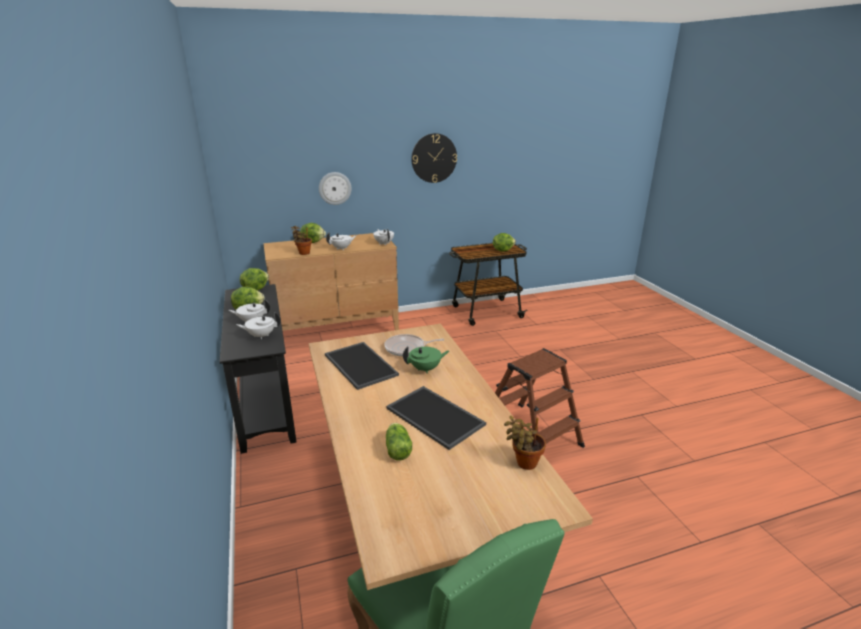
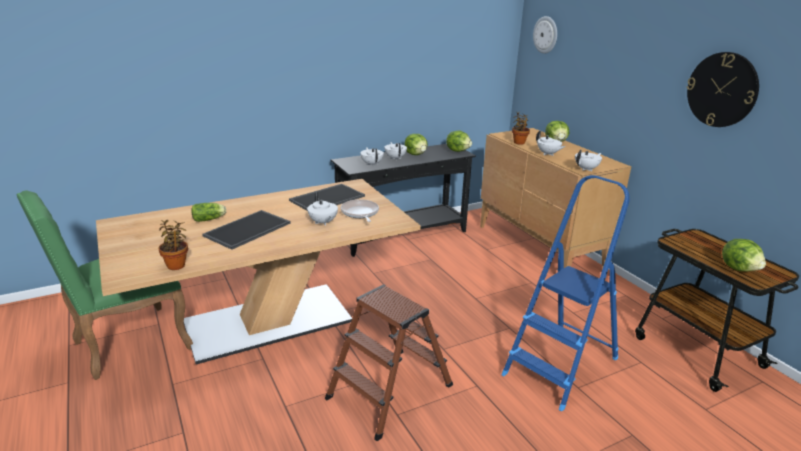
camera: 80 degrees right, 0 degrees up
wall clock [319,172,352,205] -> wall clock moved to [533,16,557,54]
green teapot [403,347,449,374] -> white teapot [307,192,338,226]
none -> blue step ladder [501,175,630,411]

